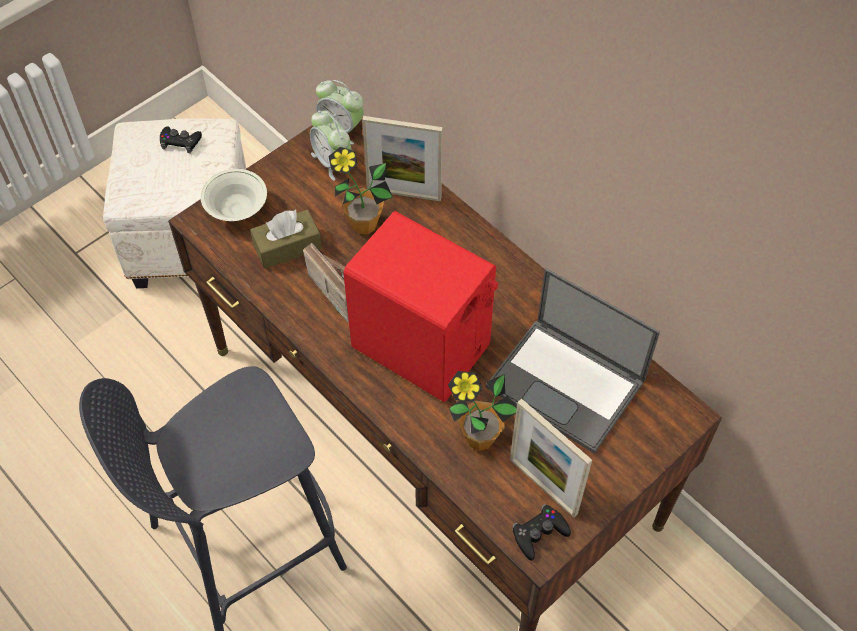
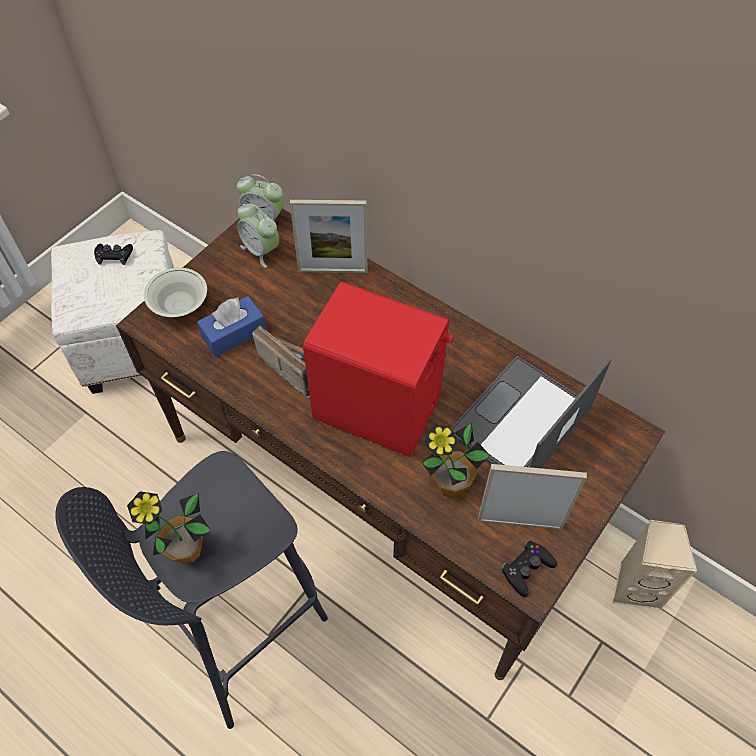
camera: 10 degrees left, 0 degrees up
brown tissue box [250,209,322,269] -> blue tissue box [197,296,266,357]
potted plant [328,147,393,234] -> potted plant moved to [127,492,211,564]
laptop [486,268,660,453] -> laptop turned 105 degrees clockwise [450,356,612,468]
picture frame [510,399,592,517] -> picture frame turned 150 degrees clockwise [478,464,587,530]
none -> beige speaker [612,520,697,610]

